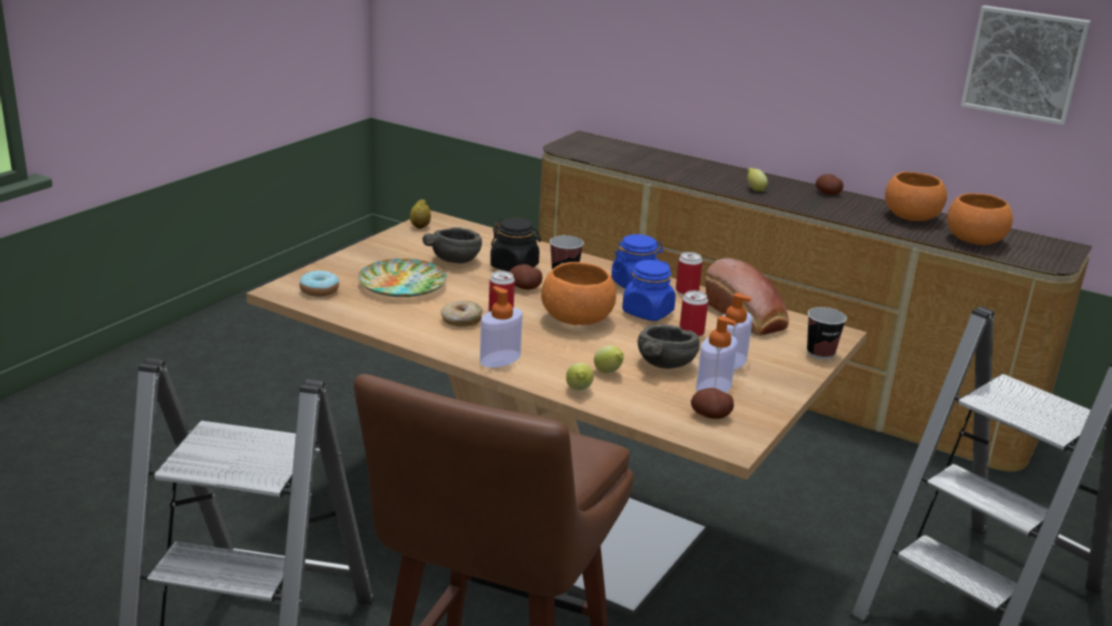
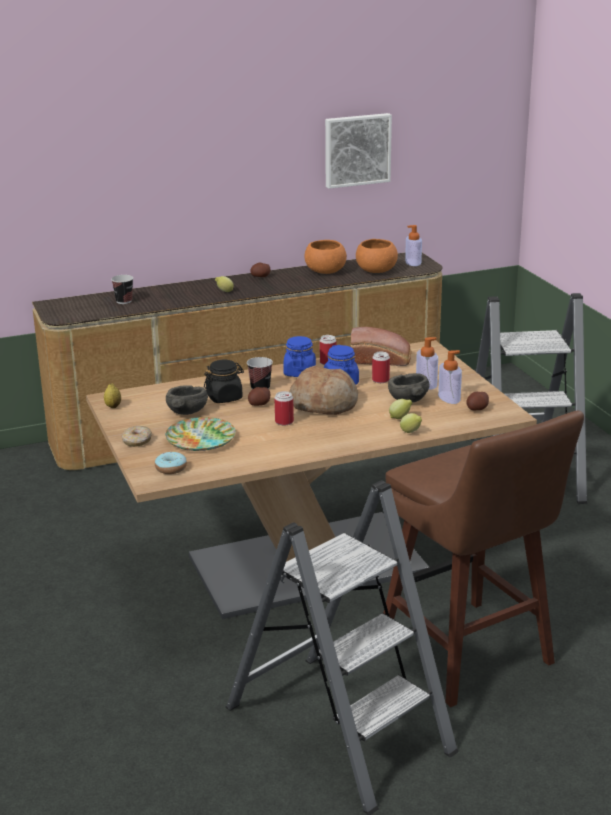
camera: 50 degrees left, 0 degrees up
donut [441,300,483,327] -> donut moved to [121,426,152,447]
soap dispenser [480,286,523,368] -> soap dispenser moved to [405,225,422,266]
orange bowl [541,262,616,325] -> bread [289,366,358,415]
cup [807,307,847,359] -> cup moved to [111,275,133,304]

